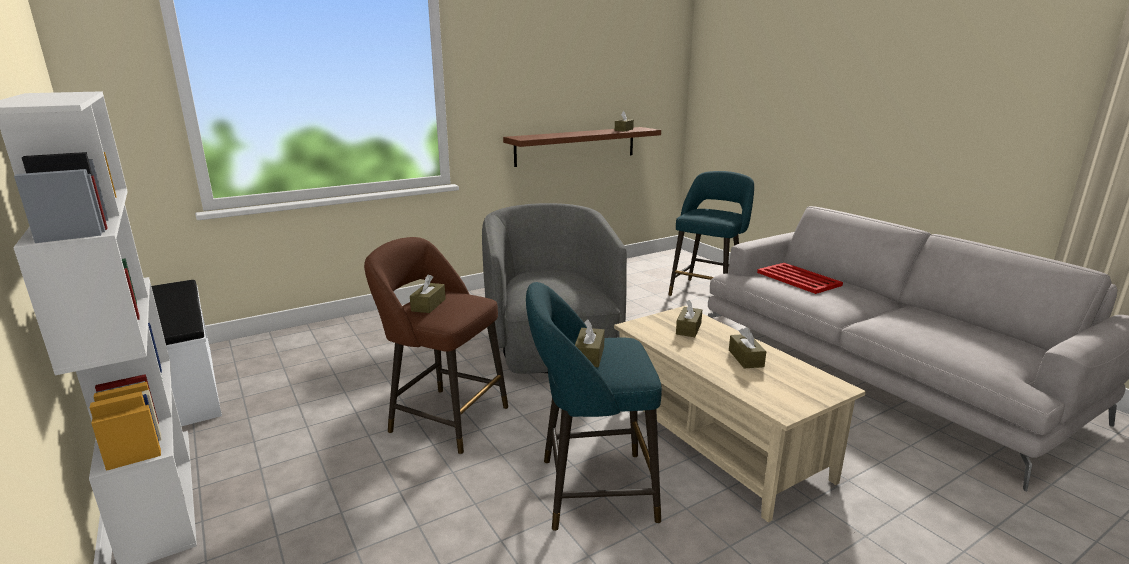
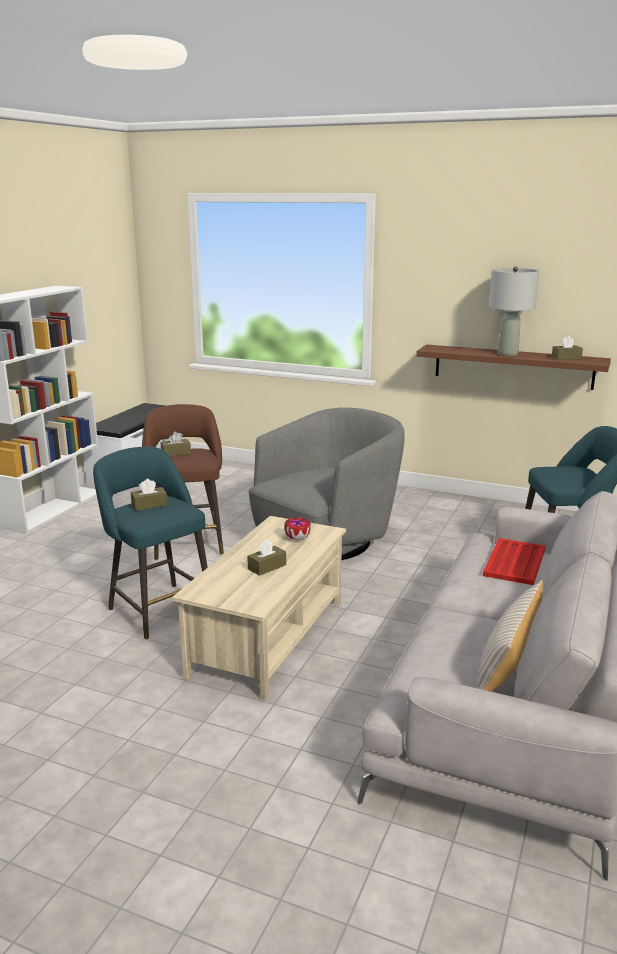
camera: 55 degrees right, 0 degrees up
brown tissue box [676,300,702,337] -> bowl [284,518,311,540]
none -> beige pillow [478,580,543,692]
none -> grey table lamp [489,266,539,356]

